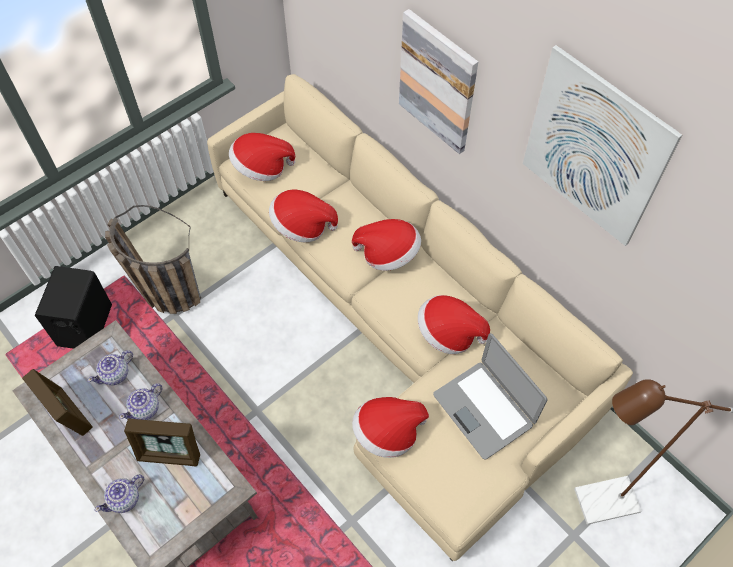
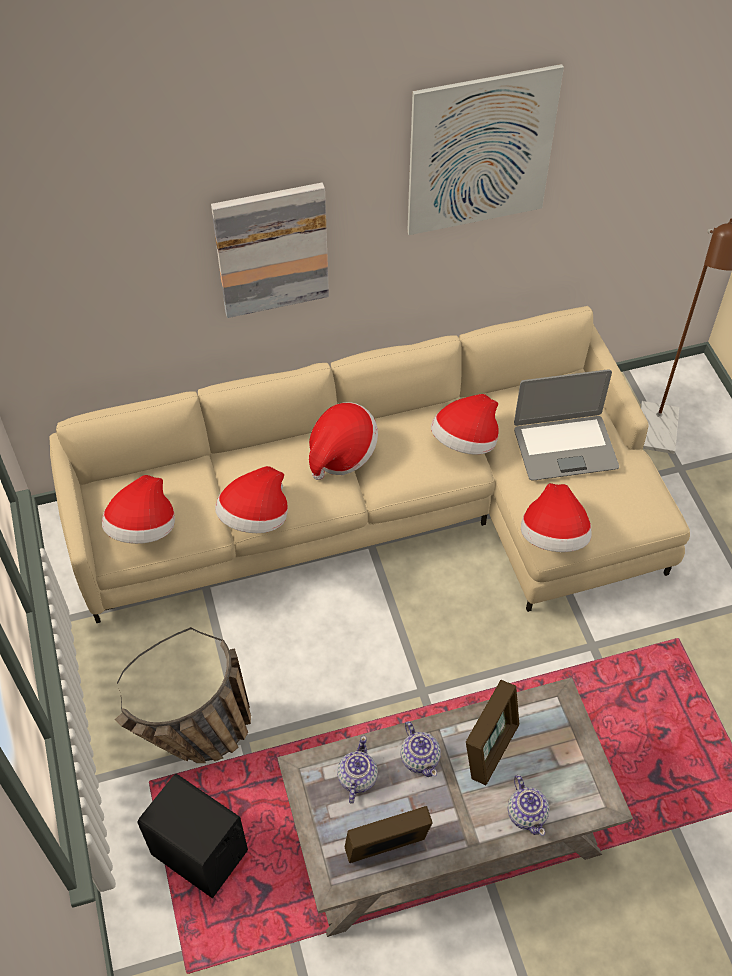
camera: 65 degrees left, 5 degrees down
teapot [88,350,133,385] -> teapot turned 150 degrees counterclockwise [337,736,378,804]

